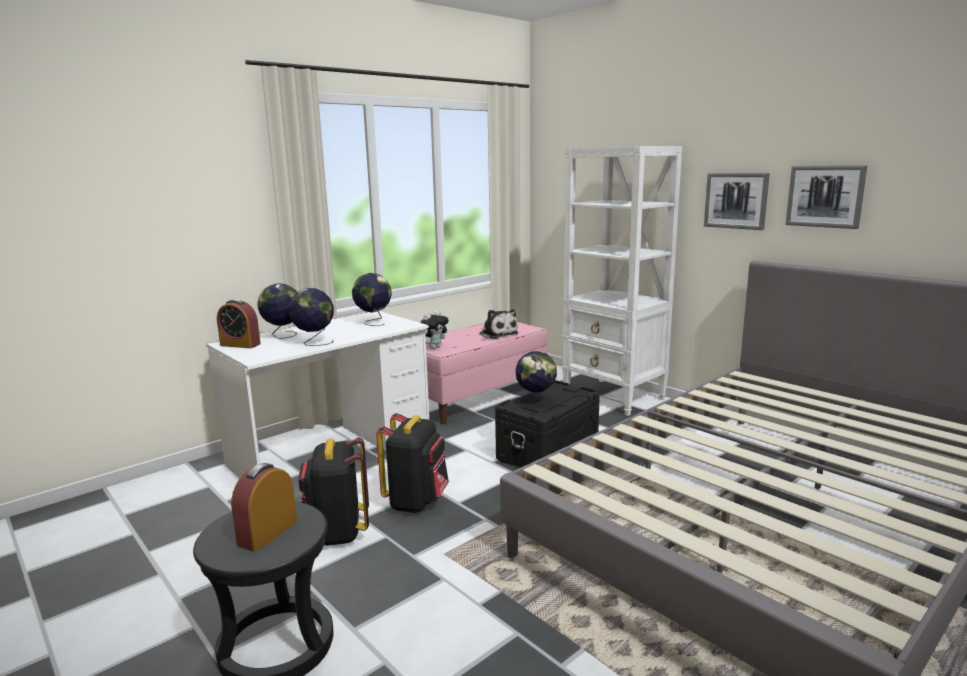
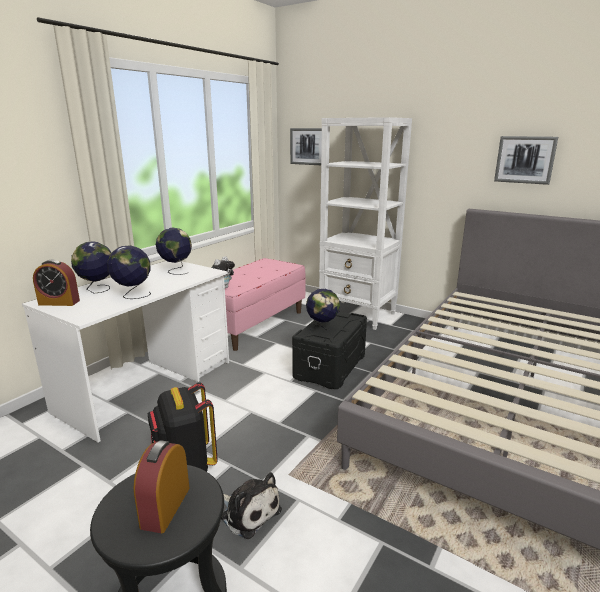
camera: 15 degrees left, 5 degrees up
black backpack [376,413,449,513] -> none
plush toy [480,309,519,339] -> plush toy moved to [221,472,282,539]
picture [704,173,770,230] -> picture moved to [290,128,322,165]

